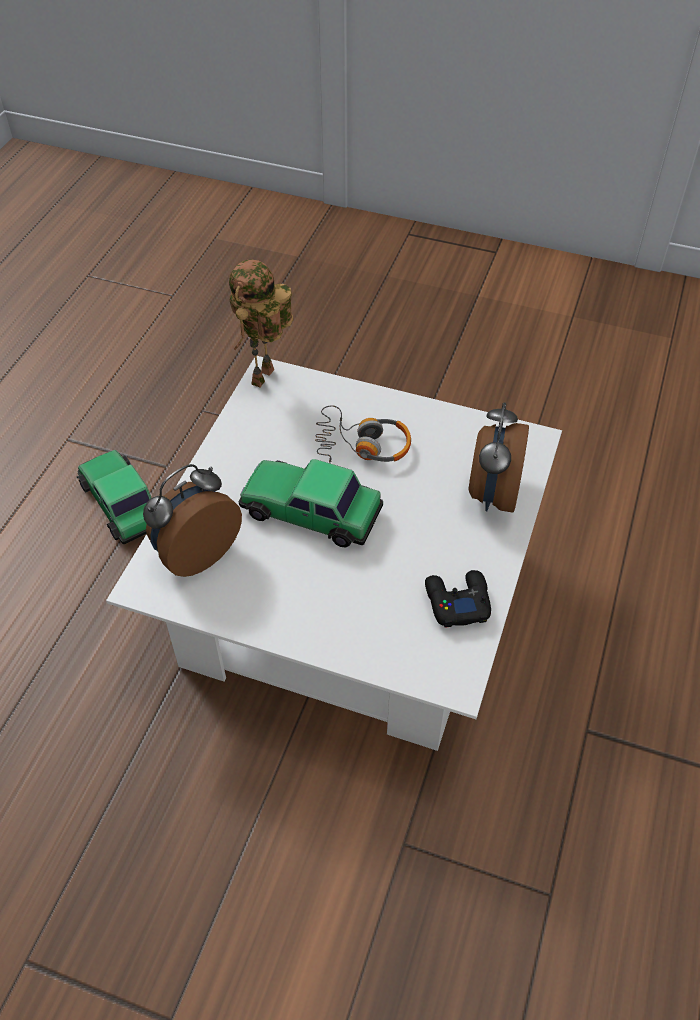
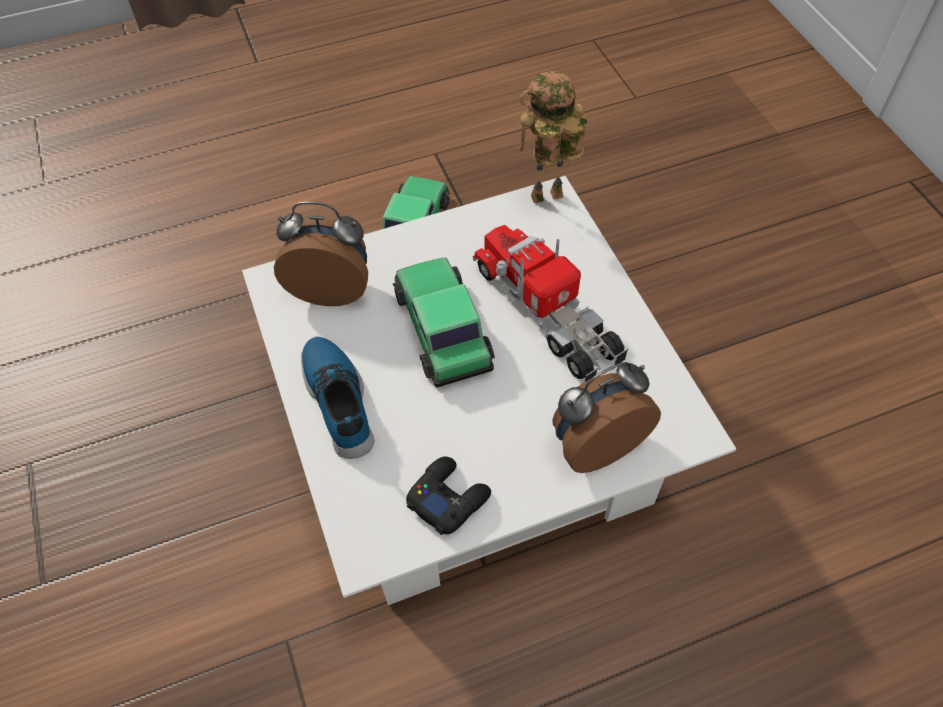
camera: 50 degrees right, 5 degrees up
headphones [315,405,411,463] -> toy truck [473,225,628,382]
none -> shoe [301,336,374,459]

